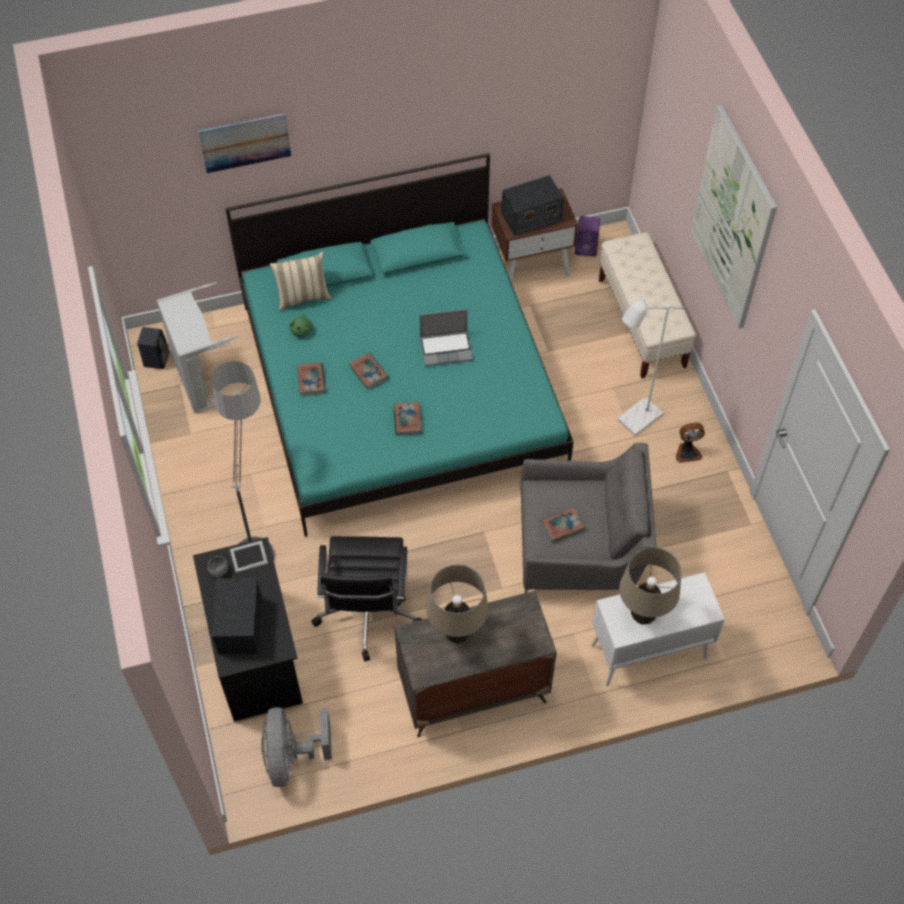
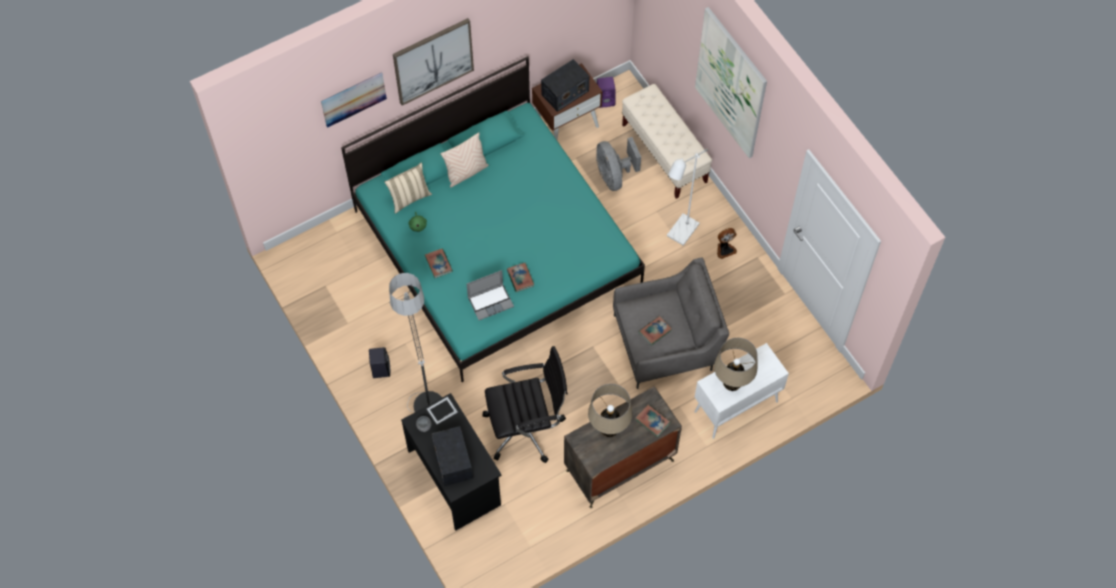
camera: 15 degrees left, 5 degrees up
black speaker [137,327,169,369] -> black speaker moved to [369,347,391,378]
grey laundry basket [157,282,239,414] -> none
grey fan [261,707,332,787] -> grey fan moved to [596,137,641,191]
black office chair [311,536,423,661] -> black office chair turned 90 degrees counterclockwise [483,346,568,463]
book [349,353,389,390] -> book moved to [635,404,671,437]
laptop [419,309,473,366] -> laptop moved to [467,270,514,320]
none -> picture [393,18,474,106]
none -> beige pillow [440,132,489,188]

